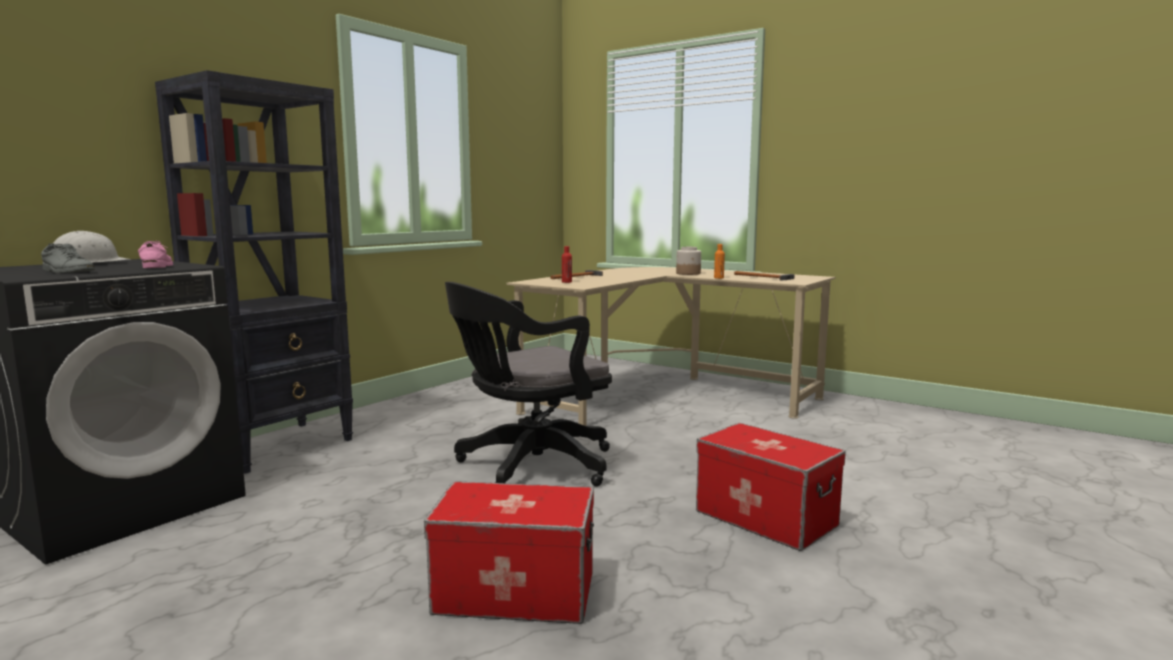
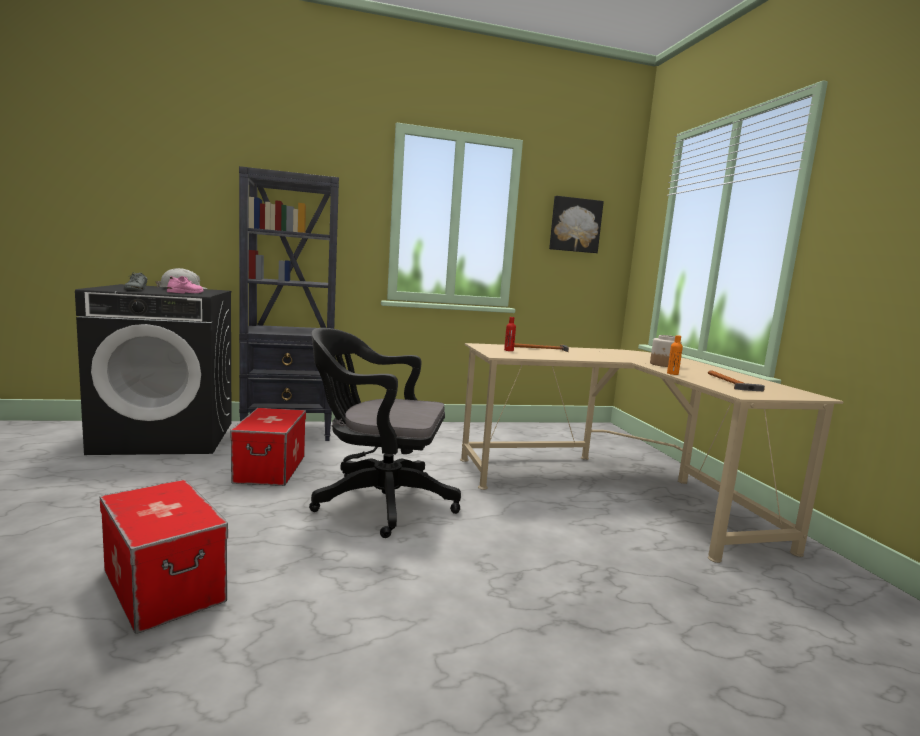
camera: 40 degrees right, 0 degrees up
storage box [696,423,846,551] -> storage box moved to [230,408,306,486]
none -> picture [549,196,604,253]

